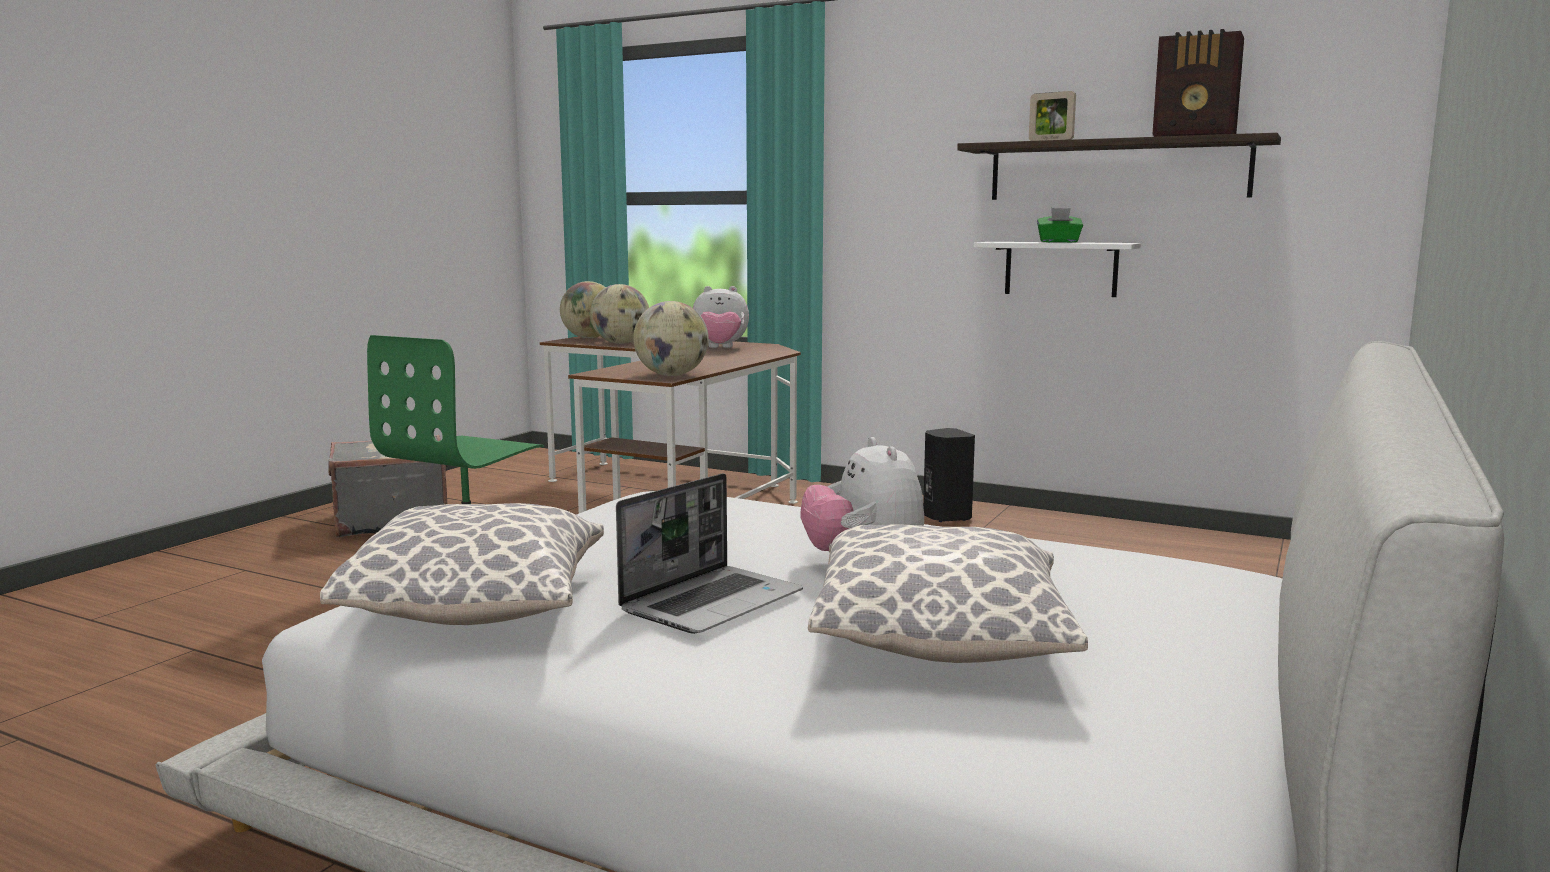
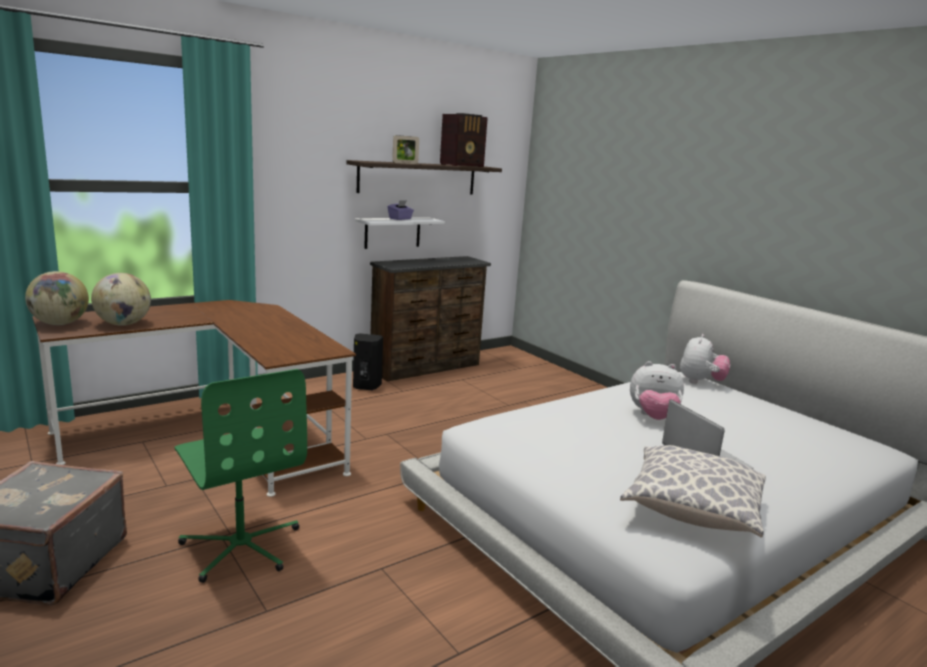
camera: 65 degrees left, 5 degrees up
globe [633,301,709,376] -> none
plush toy [693,286,749,348] -> plush toy moved to [680,334,730,384]
pillow [808,524,1088,663] -> none
green tissue box [1037,208,1083,242] -> purple tissue box [388,200,414,220]
none -> brown dresser [370,256,491,382]

